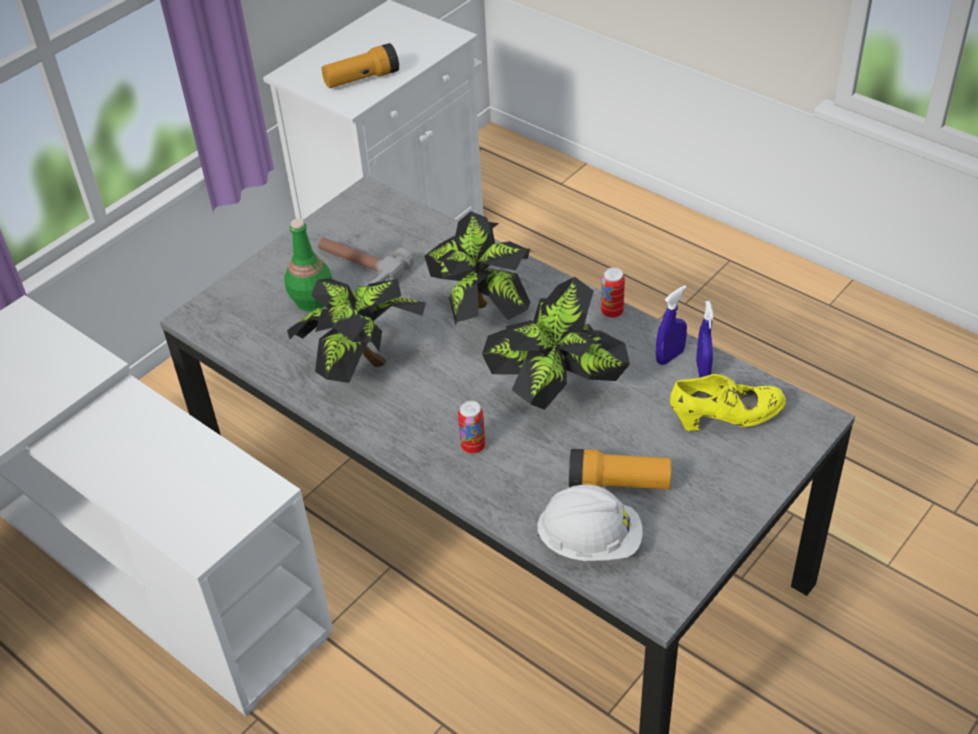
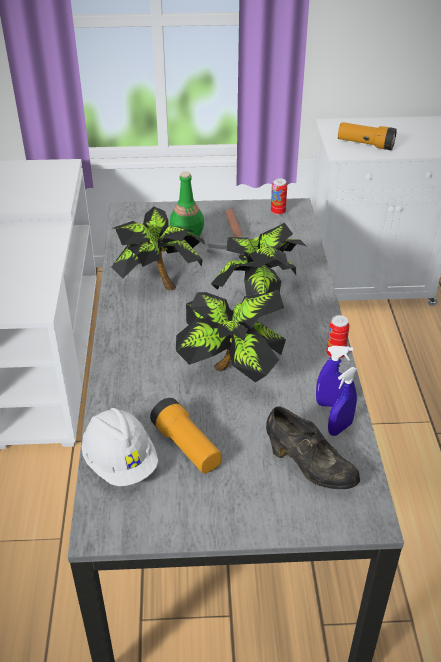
camera: 45 degrees right, 5 degrees down
can [458,401,485,454] -> can moved to [271,178,287,215]
yellow shoe [670,374,786,431] -> black shoe [266,406,360,489]

